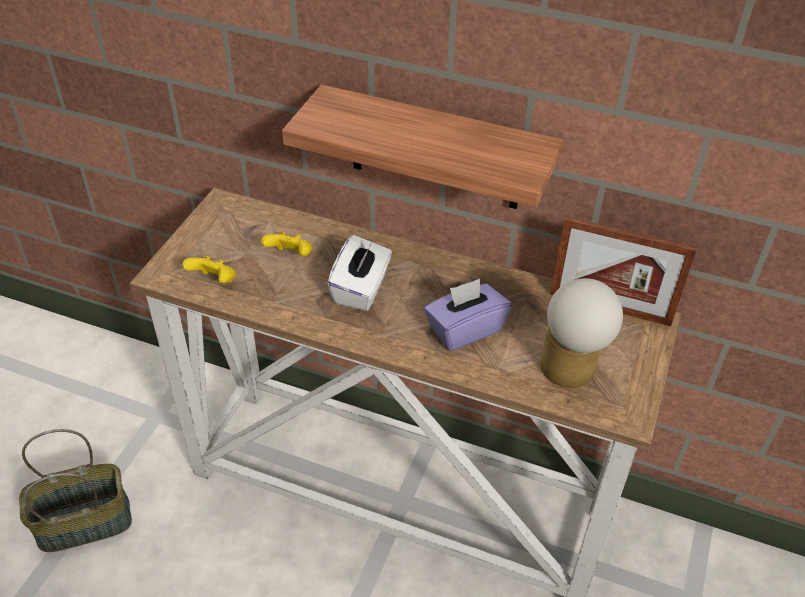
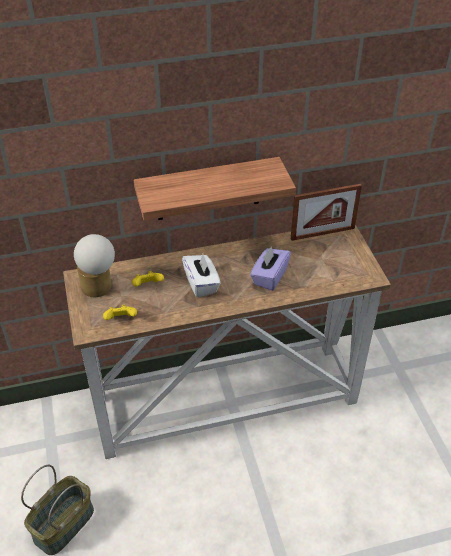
camera: 35 degrees left, 0 degrees up
table lamp [540,278,623,388] -> table lamp moved to [74,234,115,297]

